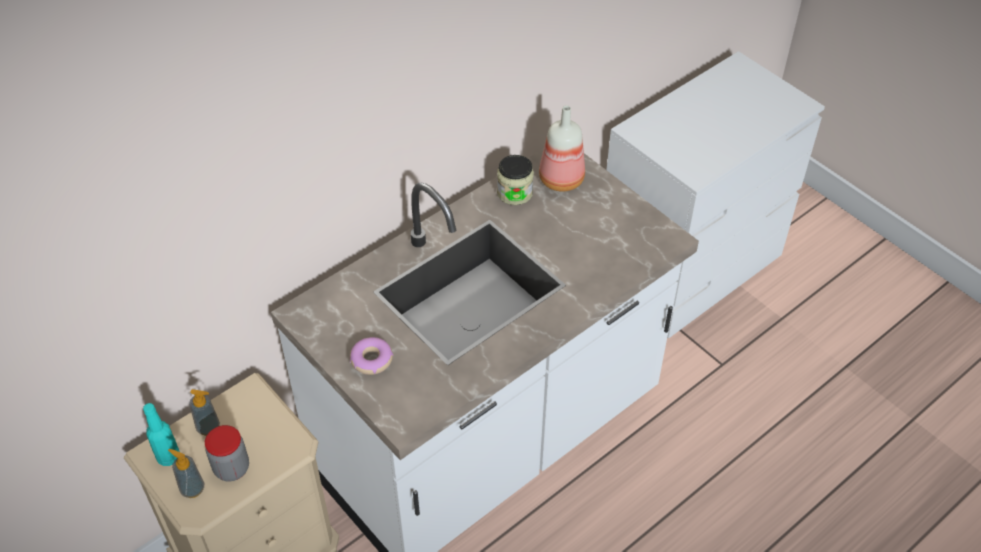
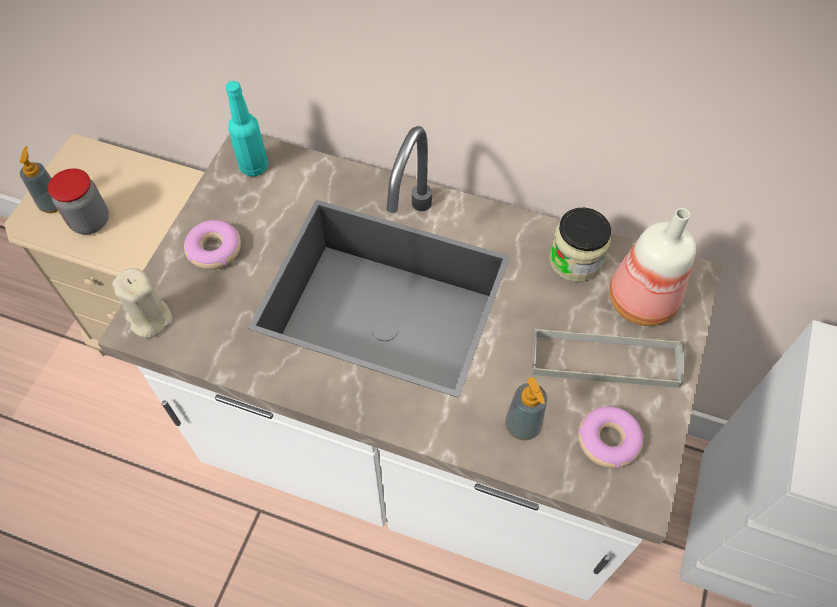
camera: 60 degrees right, 10 degrees up
turquoise bottle [143,403,180,466] -> turquoise bottle moved to [226,81,268,176]
soap dispenser [189,389,220,436] -> soap dispenser moved to [505,377,547,441]
none -> beige candle [112,268,172,338]
none -> grey tray [532,328,685,388]
none -> donut [578,406,644,468]

